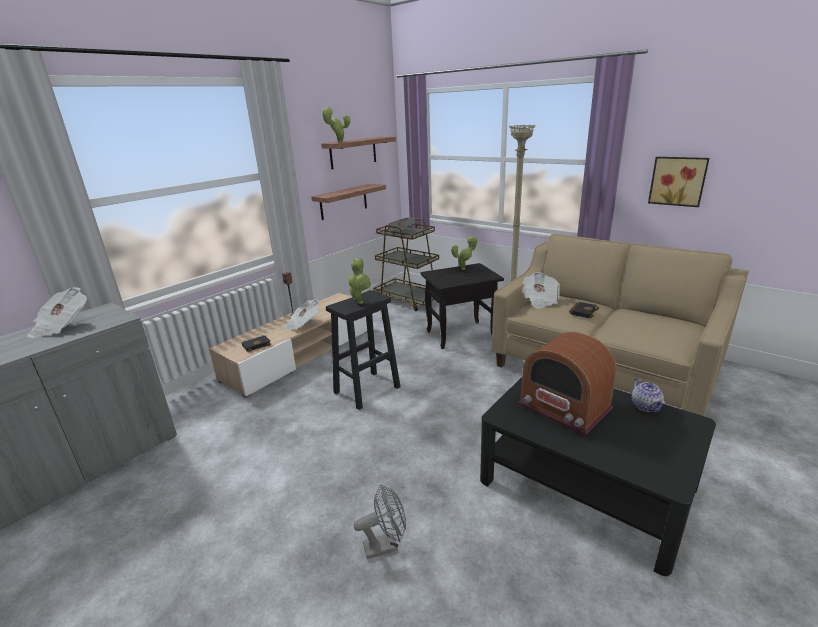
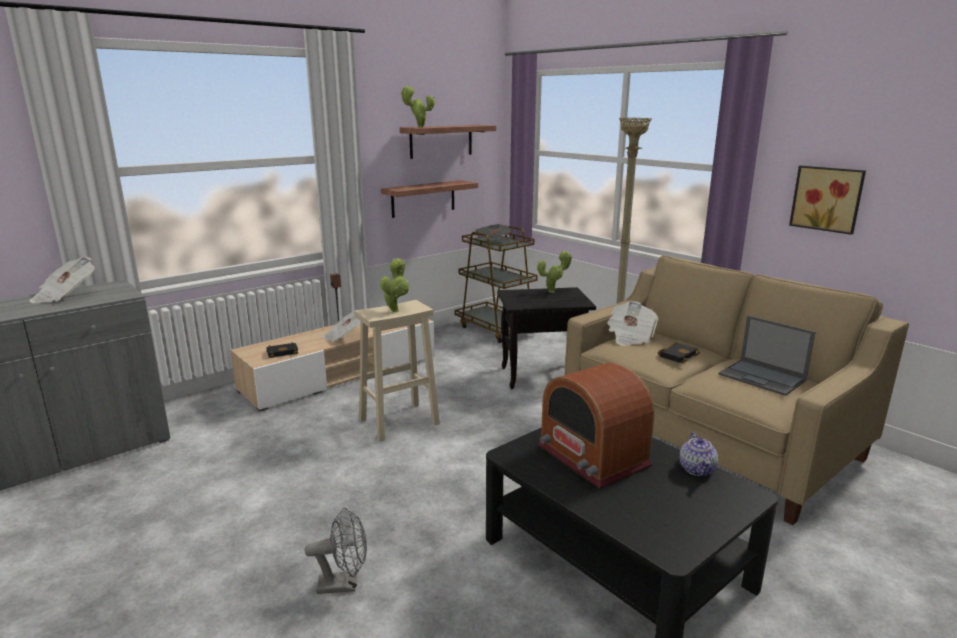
camera: 10 degrees right, 5 degrees down
black stool [326,290,400,410] -> beige stool [354,300,440,442]
none -> laptop [719,316,815,396]

